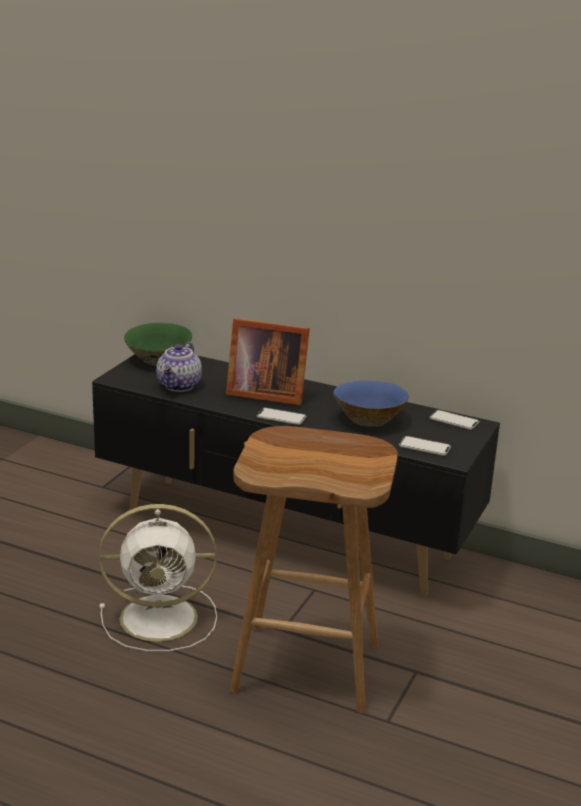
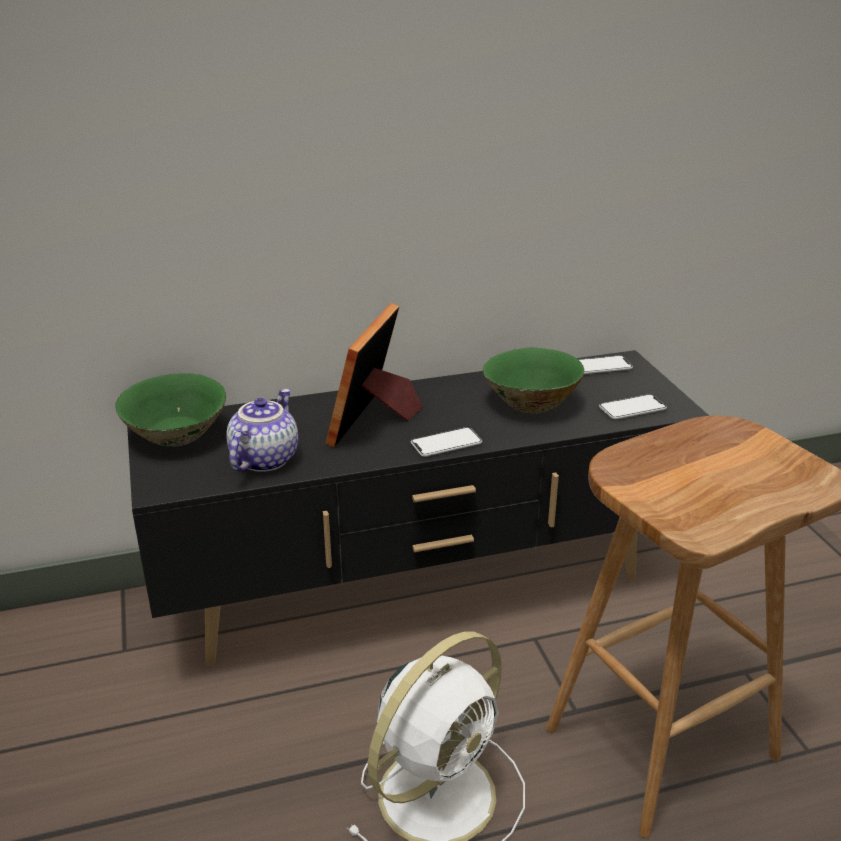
camera: 40 degrees left, 5 degrees up
teapot [156,342,202,392] -> teapot turned 135 degrees counterclockwise [226,389,298,472]
picture frame [226,318,310,406] -> picture frame turned 135 degrees clockwise [326,303,422,447]
blue bowl [333,381,409,427] -> green bowl [483,347,584,413]

